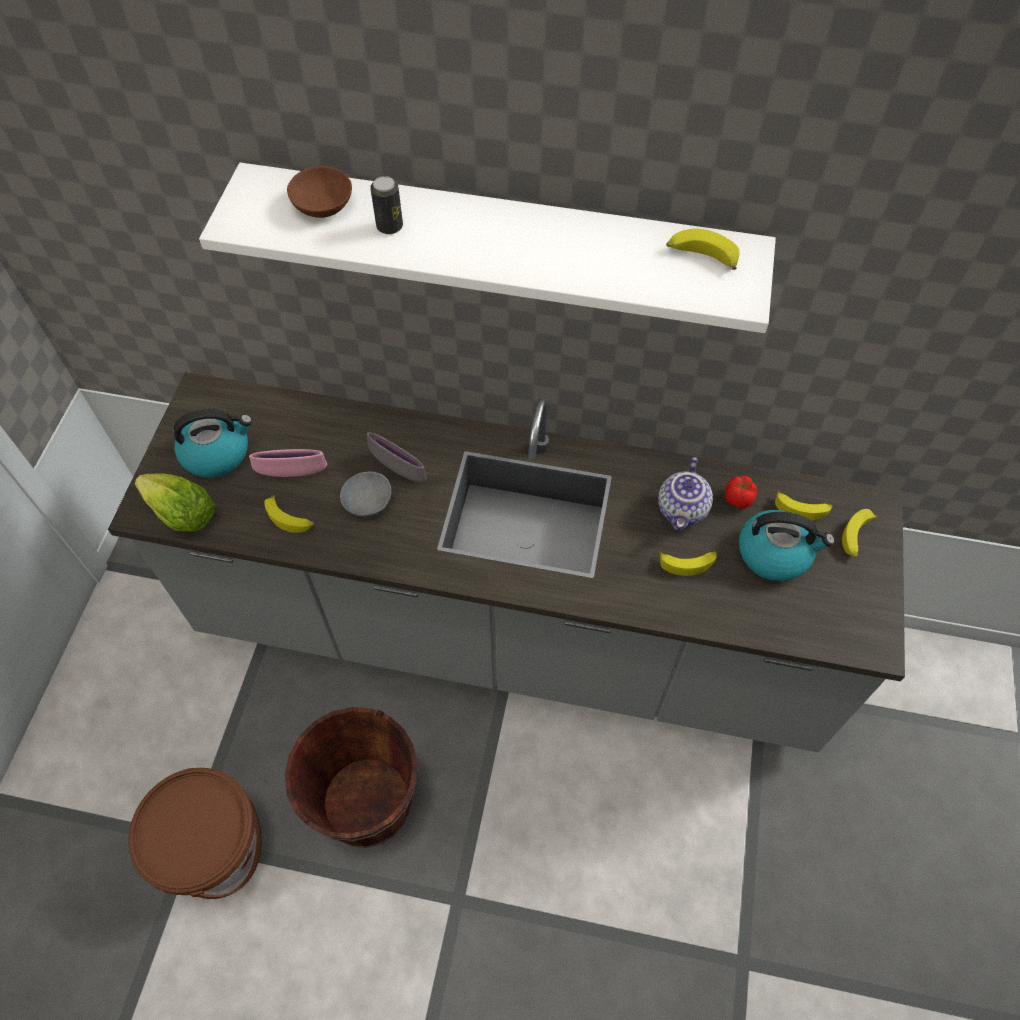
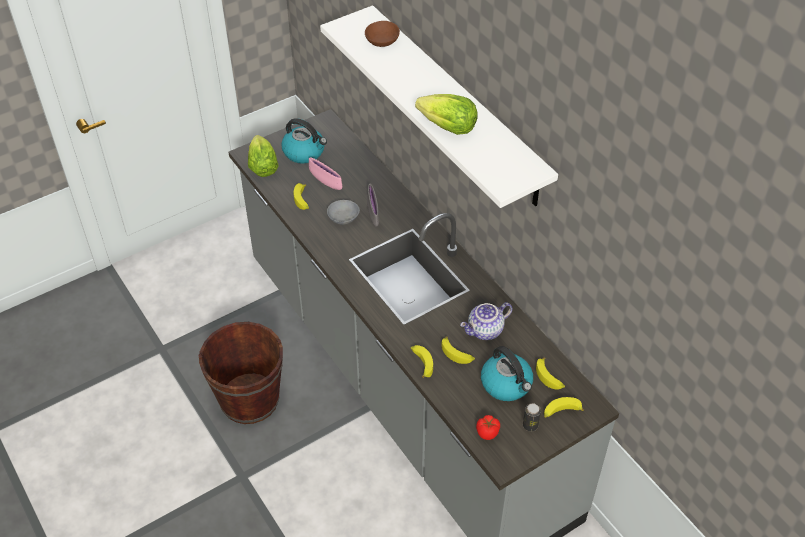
camera: 45 degrees right, 10 degrees down
brown bucket [128,768,262,899] -> none
can [370,176,403,234] -> can moved to [523,403,541,431]
banana [666,229,740,270] -> banana moved to [411,345,433,378]
tomato [725,475,757,509] -> tomato moved to [476,415,500,440]
none -> lettuce [415,94,478,135]

